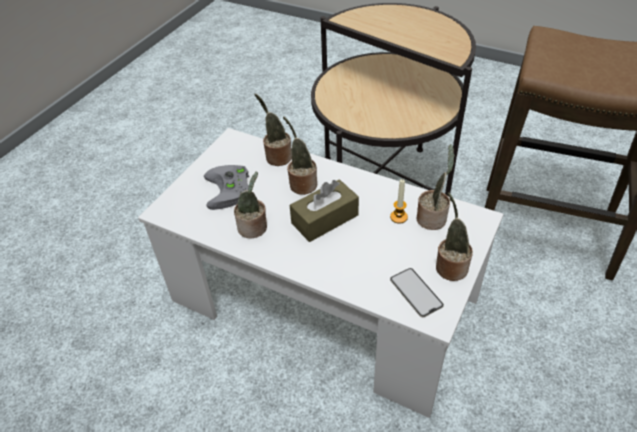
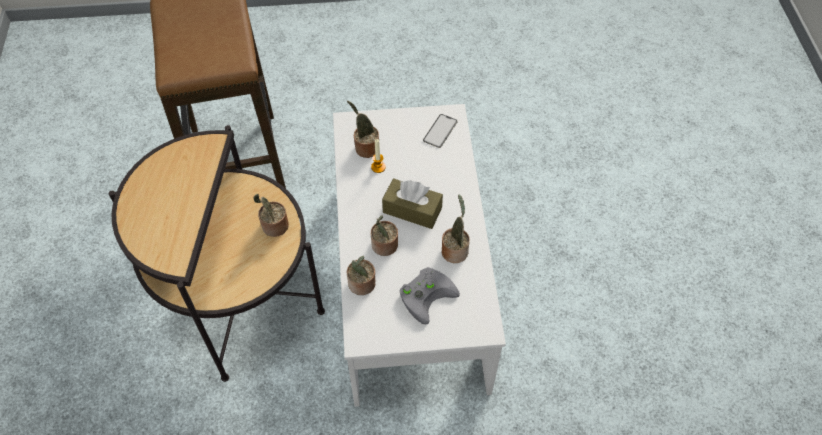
camera: 125 degrees left, 10 degrees up
potted plant [436,192,473,281] -> potted plant moved to [253,194,289,237]

